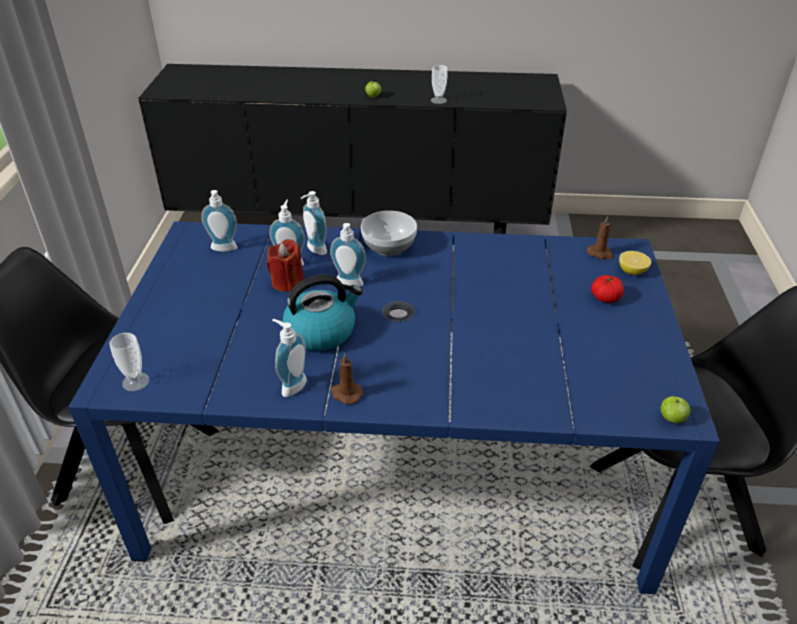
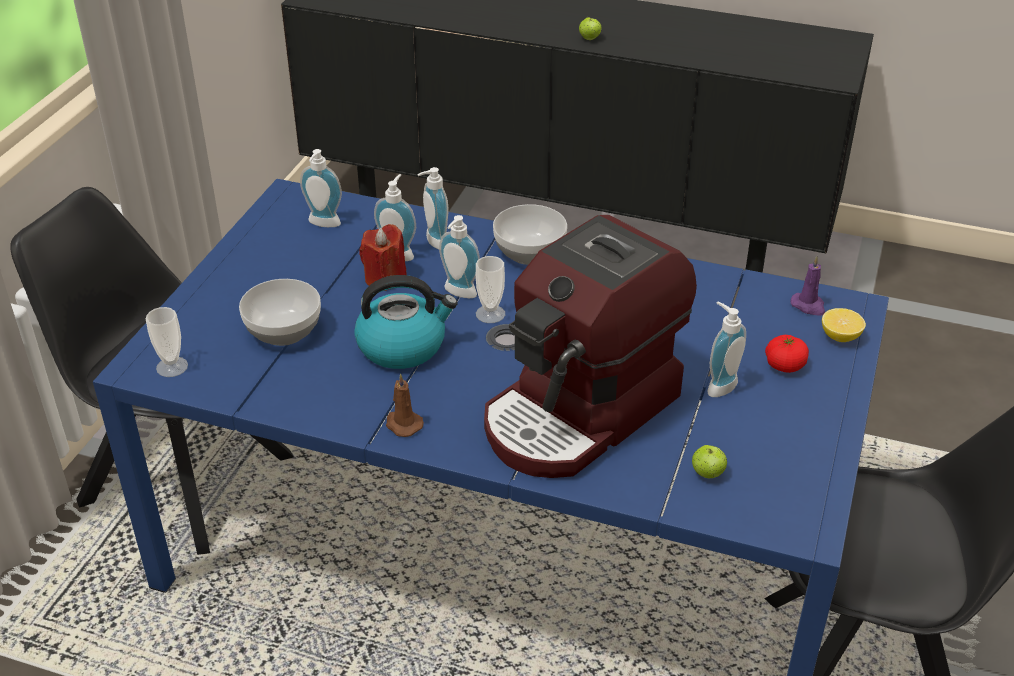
camera: 15 degrees right, 0 degrees up
soap dispenser [272,319,307,397] -> soap dispenser moved to [707,302,746,397]
cup [431,65,448,104] -> cup moved to [476,256,505,323]
brown candle [587,216,614,259] -> purple candle [790,256,825,316]
apple [661,396,690,423] -> apple moved to [692,445,727,478]
none -> bowl [239,279,321,346]
none -> coffee machine [484,215,697,478]

